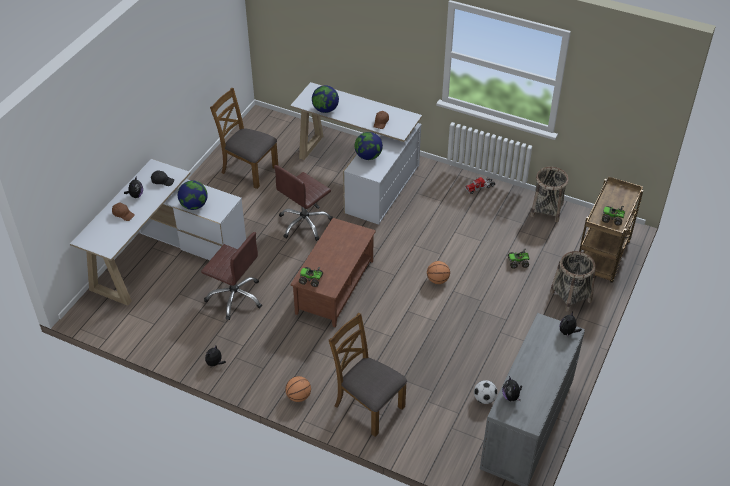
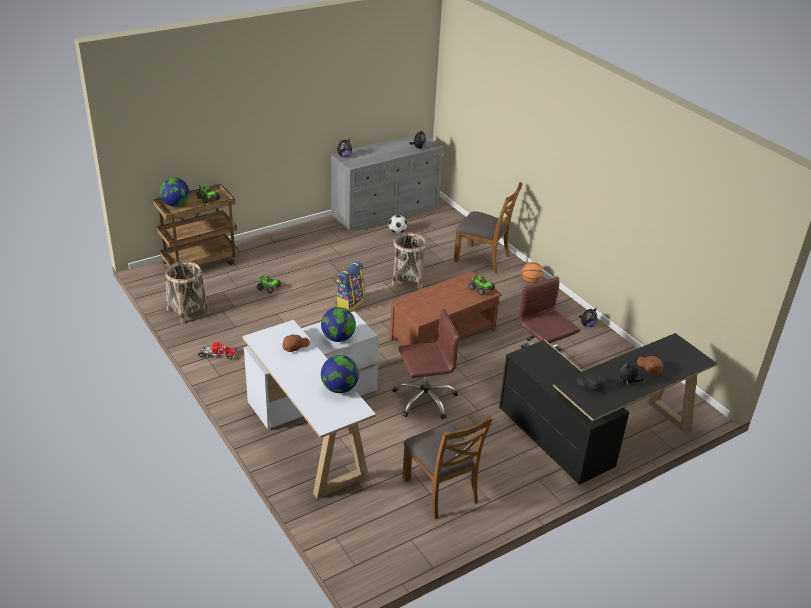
camera: 150 degrees left, 10 degrees down
white desk [70,159,246,306] -> black desk [499,333,717,485]
globe [178,180,208,210] -> globe moved to [160,178,189,207]
brown chair [329,313,407,437] -> brown chair turned 45 degrees counterclockwise [454,182,523,273]
basketball [427,261,450,284] -> backpack [335,261,365,312]
basket [550,251,596,312] -> basket moved to [392,232,426,289]

